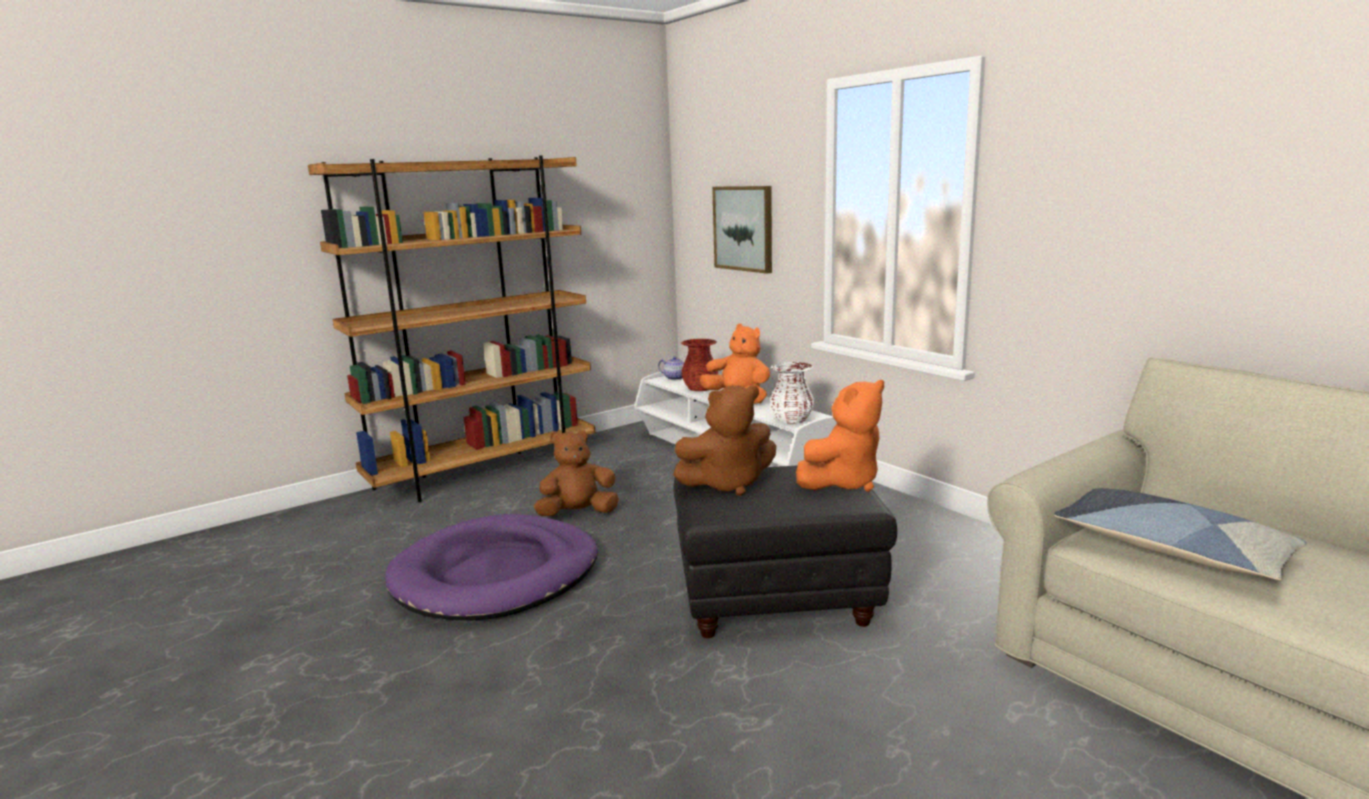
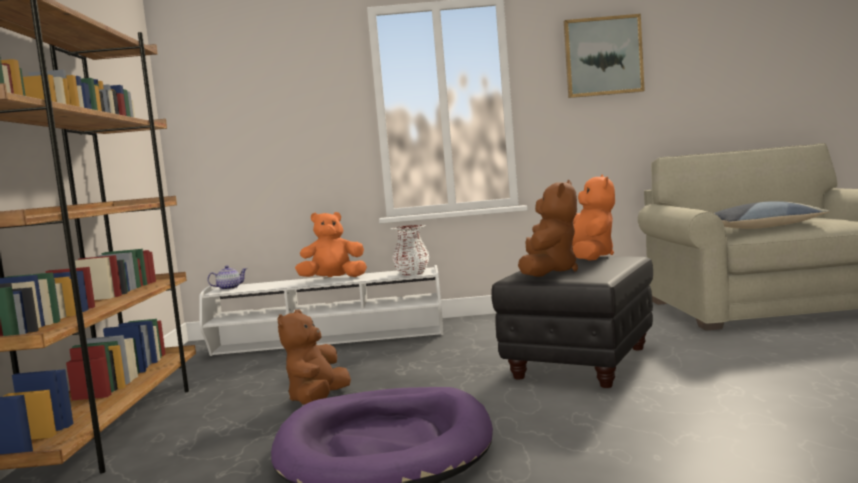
camera: 55 degrees left, 10 degrees down
red vase [681,339,718,391] -> none
picture [712,186,772,274] -> picture moved to [564,14,645,98]

